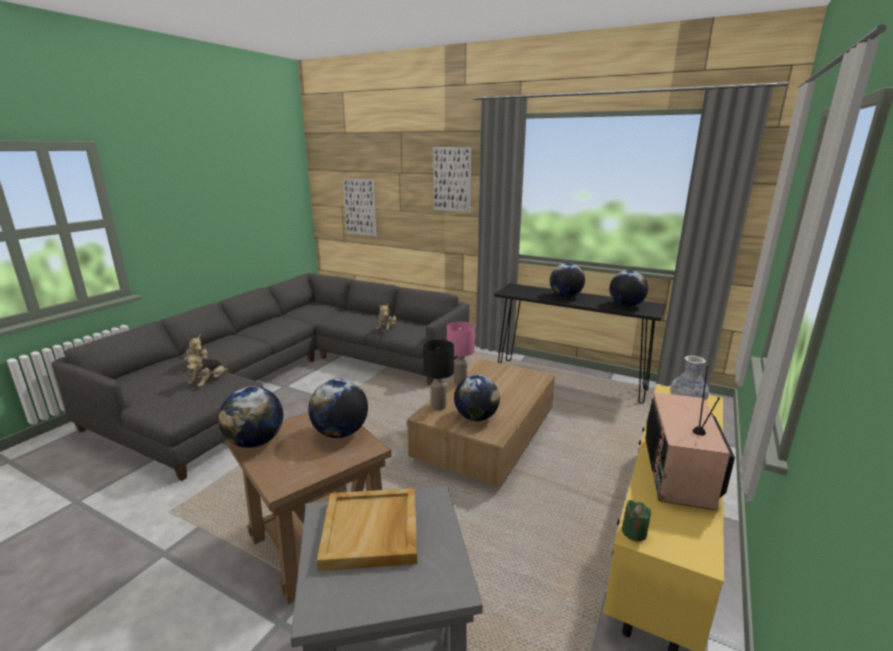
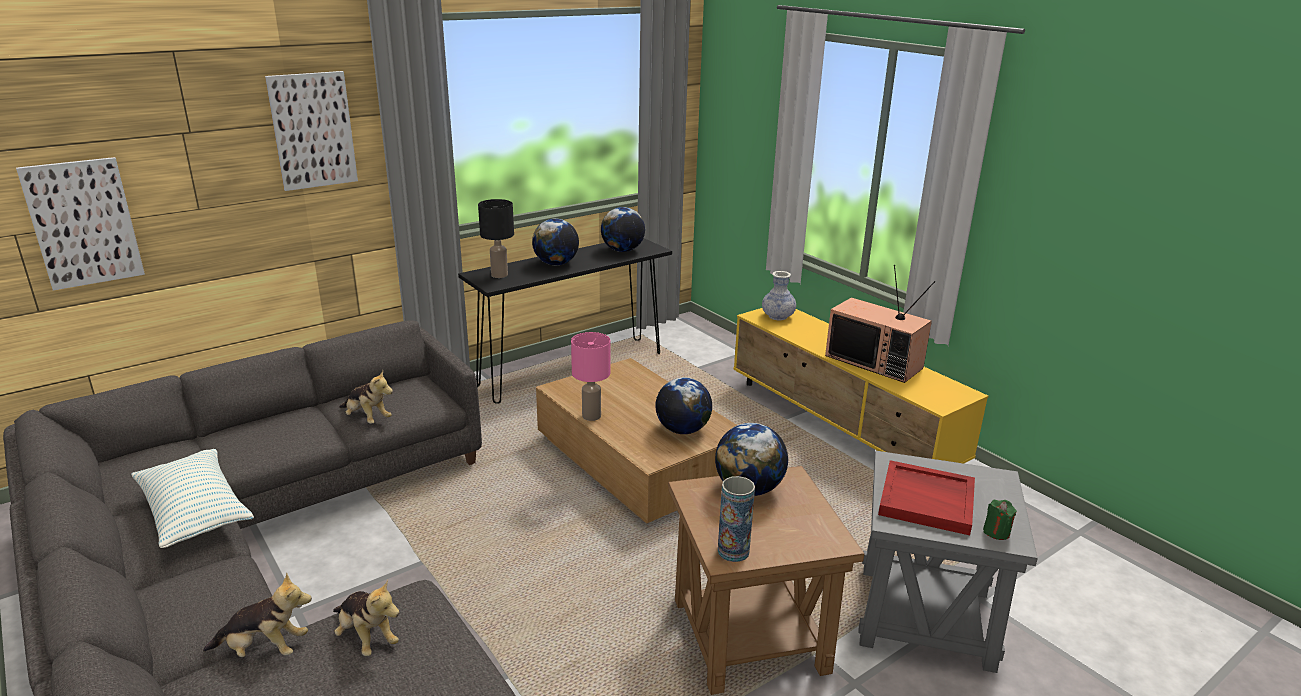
camera: 65 degrees left, 5 degrees up
globe [218,386,283,448] -> vase [718,476,755,562]
beige tray [317,488,417,571] -> red tray [878,460,975,535]
black table lamp [423,340,454,410] -> black table lamp moved to [478,199,514,278]
green candle [622,500,651,541] -> green candle moved to [983,500,1017,540]
none -> pillow [131,449,254,548]

